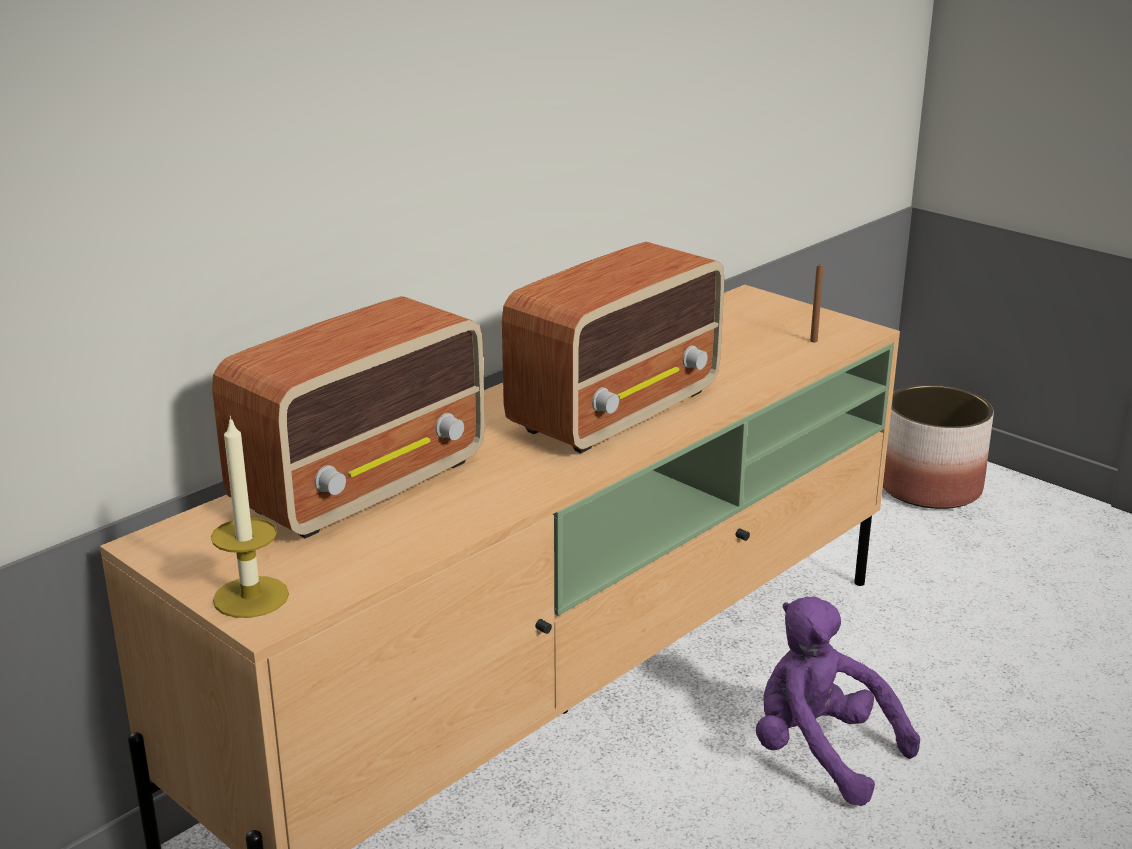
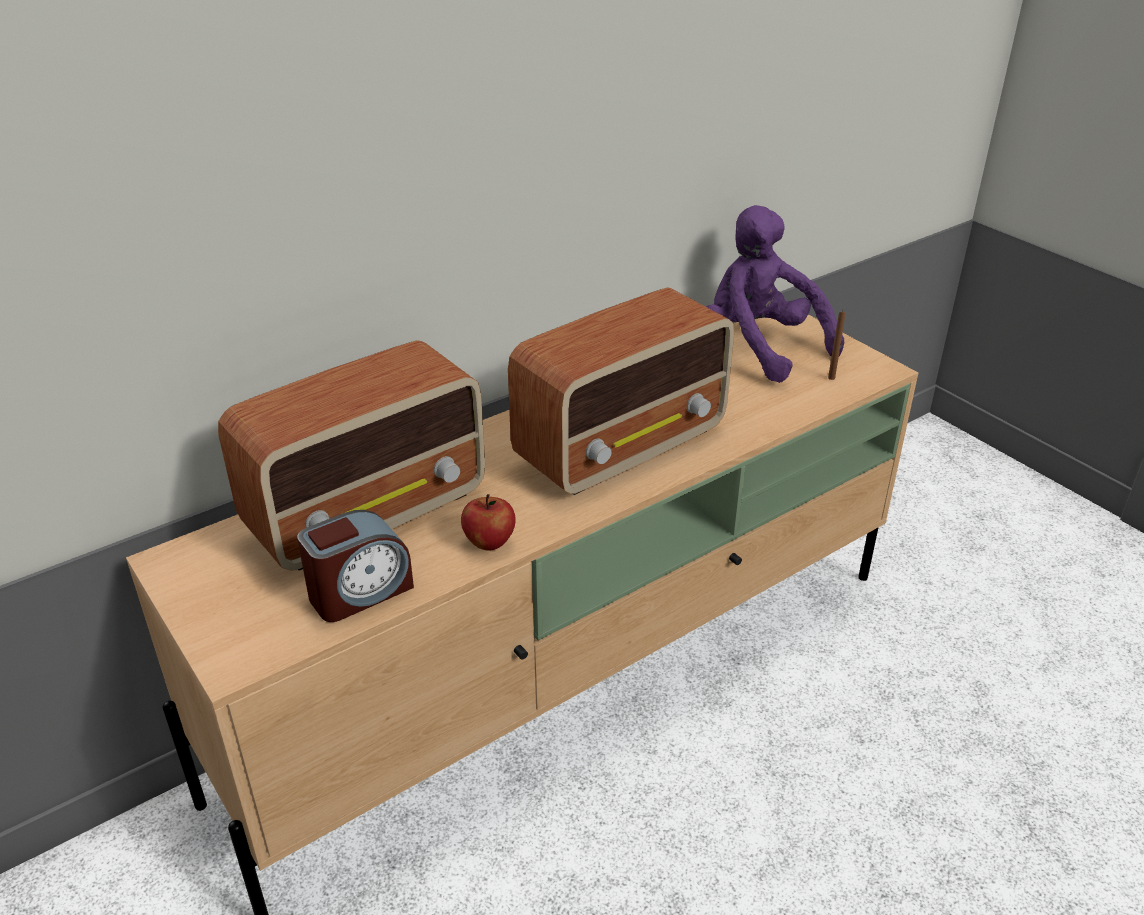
camera: 10 degrees right, 10 degrees up
candle [211,416,289,618] -> none
purple plush toy [756,596,920,806] -> purple plush toy moved to [706,205,844,383]
planter [883,385,994,509] -> none
none -> alarm clock [297,510,414,622]
none -> apple [461,494,516,550]

